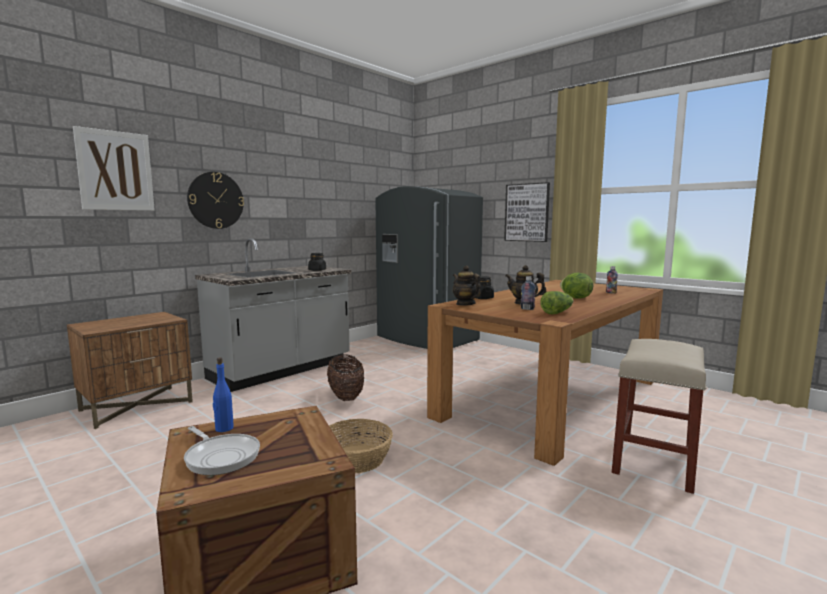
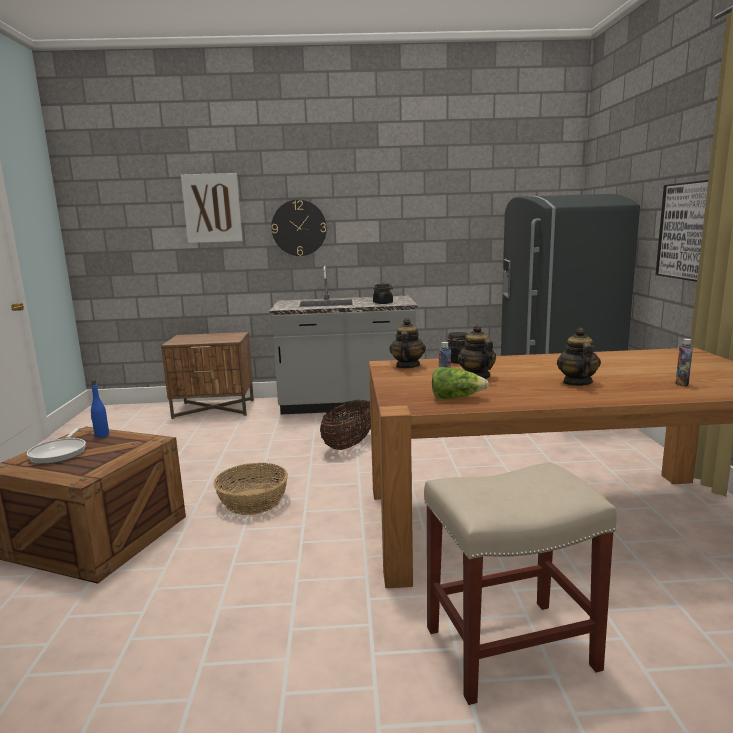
camera: 45 degrees right, 5 degrees up
lettuce [560,273,593,299] -> teapot [557,328,601,386]

